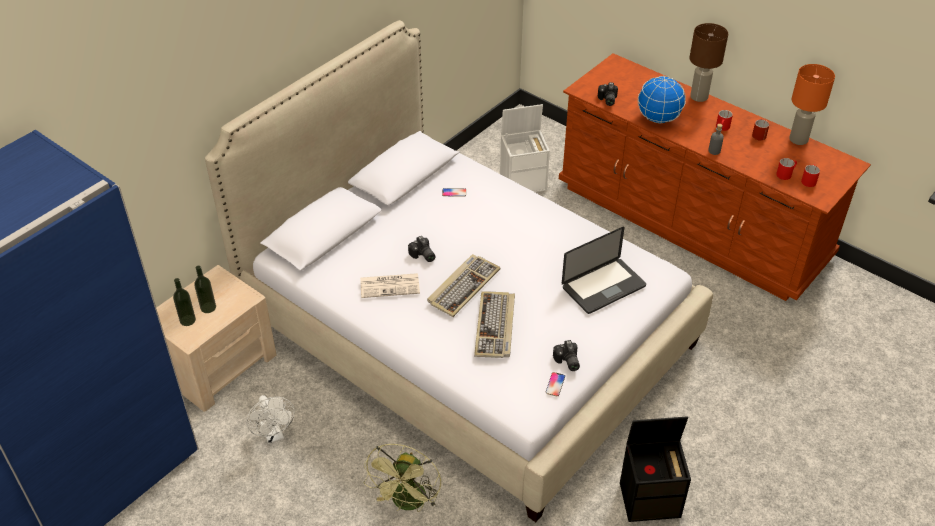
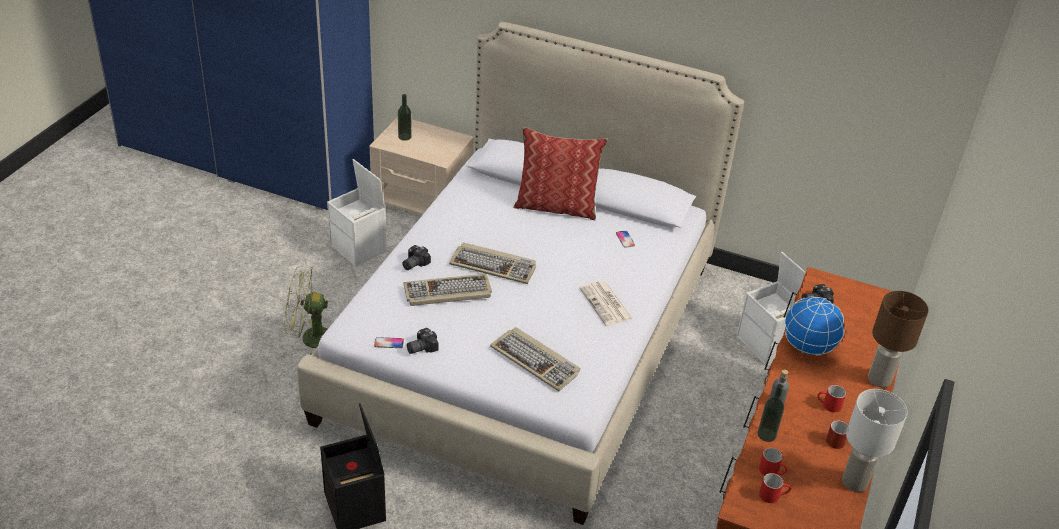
camera: 70 degrees right, 5 degrees down
bottle [194,265,216,313] -> bottle moved to [757,384,784,442]
white fan [246,395,295,444] -> white storage box [327,159,387,267]
newspaper [360,273,420,298] -> newspaper moved to [579,281,633,326]
camera [408,236,436,262] -> camera moved to [402,245,431,270]
laptop [562,227,646,314] -> keyboard [490,327,580,391]
orange table lamp [789,64,835,145] -> white table lamp [842,389,908,492]
none -> pillow [513,127,608,221]

